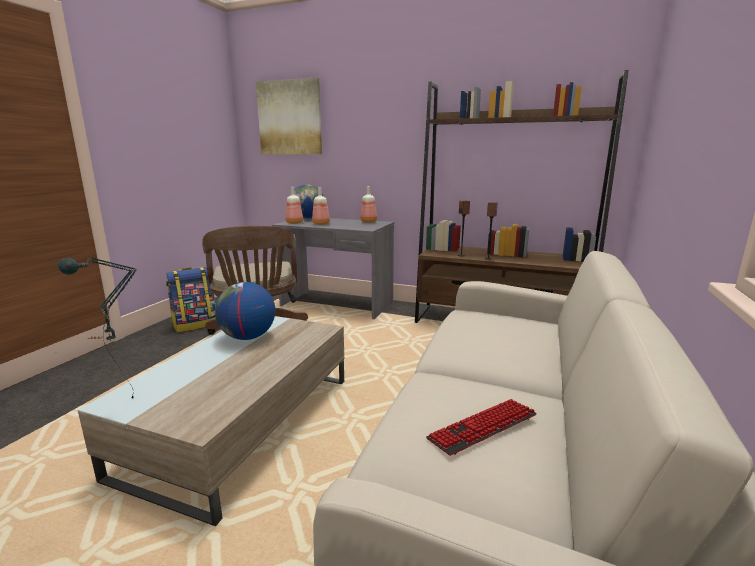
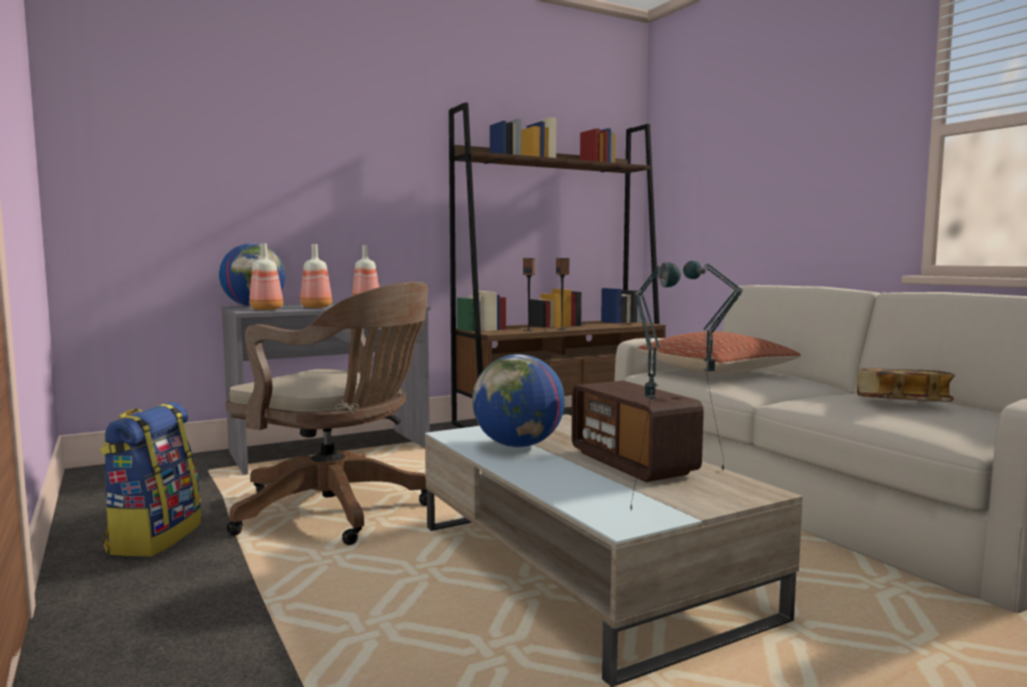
camera: 50 degrees left, 10 degrees down
picture [256,78,322,154] -> none
keyboard [426,399,537,456] -> book [857,368,955,402]
none -> radio [571,381,704,482]
none -> pillow [638,331,801,374]
none -> table lamp [683,261,744,471]

